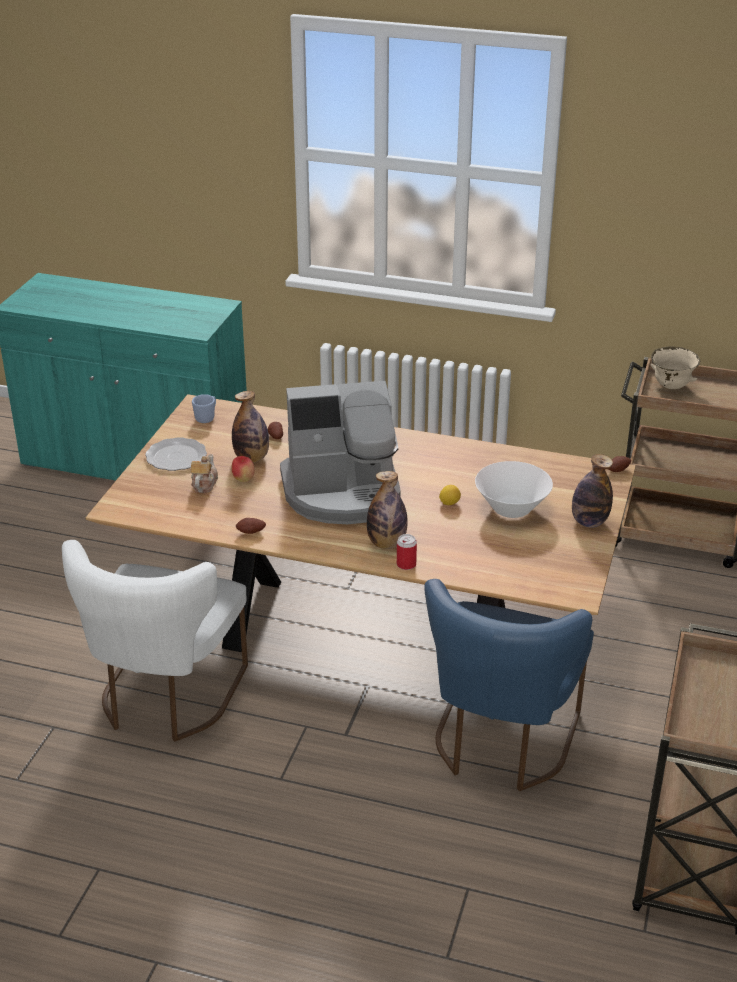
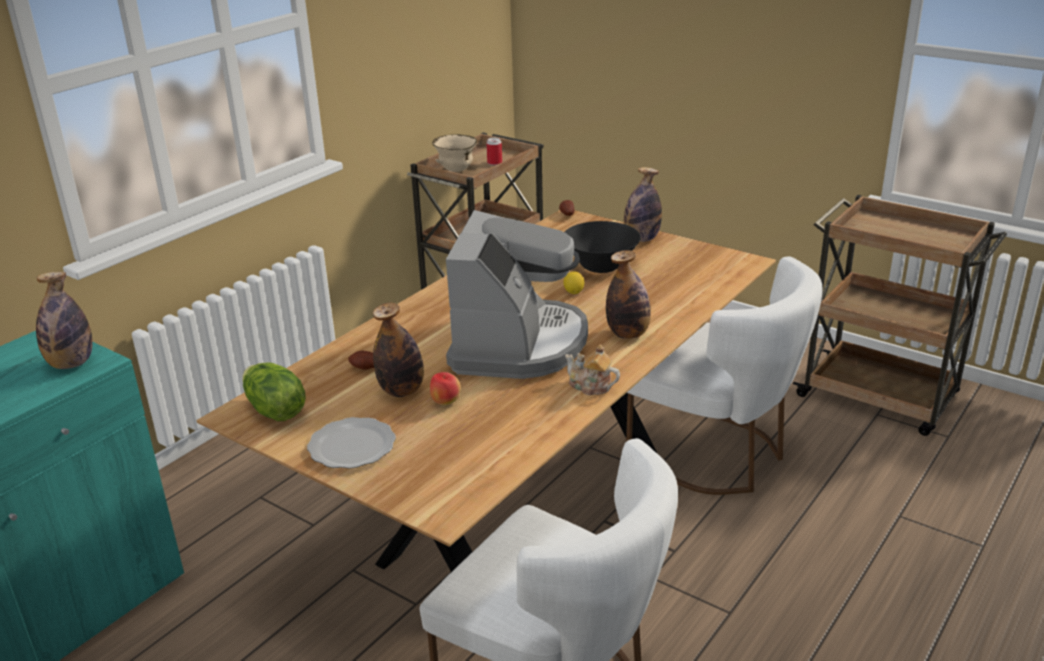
camera: 70 degrees left, 5 degrees down
teapot [191,454,218,493] -> teapot moved to [565,344,620,395]
blue mug [192,394,216,423] -> lettuce [242,362,306,421]
potato [236,518,266,534] -> none
can [397,534,417,570] -> can moved to [486,138,502,165]
blue chair [424,579,594,791] -> white chair [626,256,823,495]
white bowl [475,461,553,518] -> black bowl [565,221,641,273]
none -> bottle [36,272,92,369]

